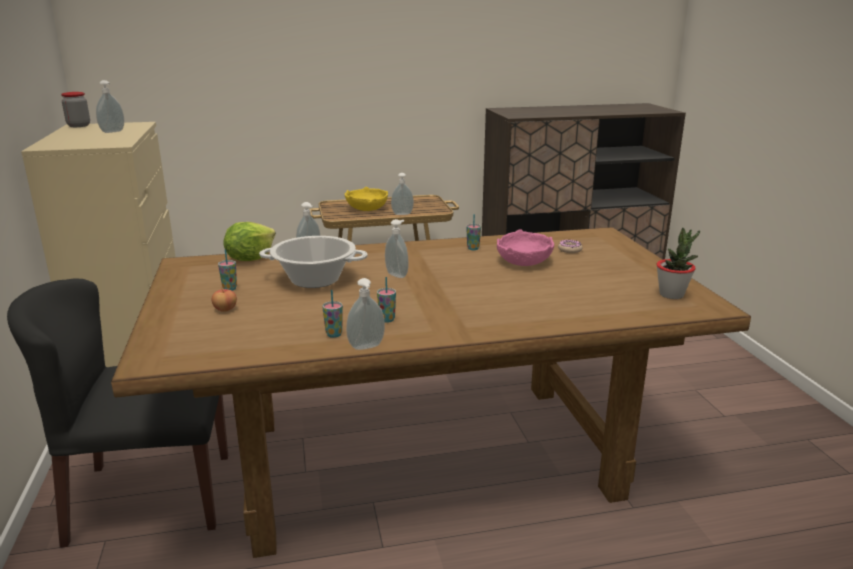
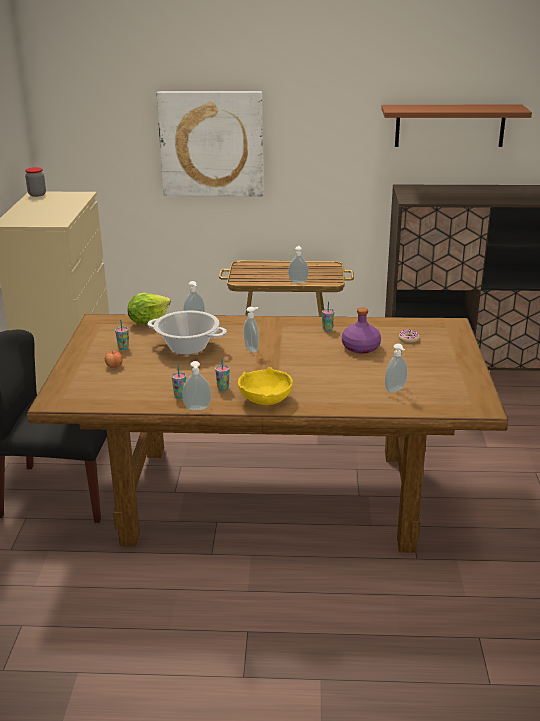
camera: 15 degrees right, 5 degrees up
soap dispenser [96,80,124,133] -> soap dispenser moved to [385,344,407,392]
yellow bowl [345,187,388,211] -> yellow bowl moved to [238,367,293,405]
pink bowl [497,229,554,266] -> purple bottle [342,307,381,354]
potted plant [656,227,700,299] -> none
none -> picture [156,91,264,197]
none -> brown shelf [381,105,532,147]

